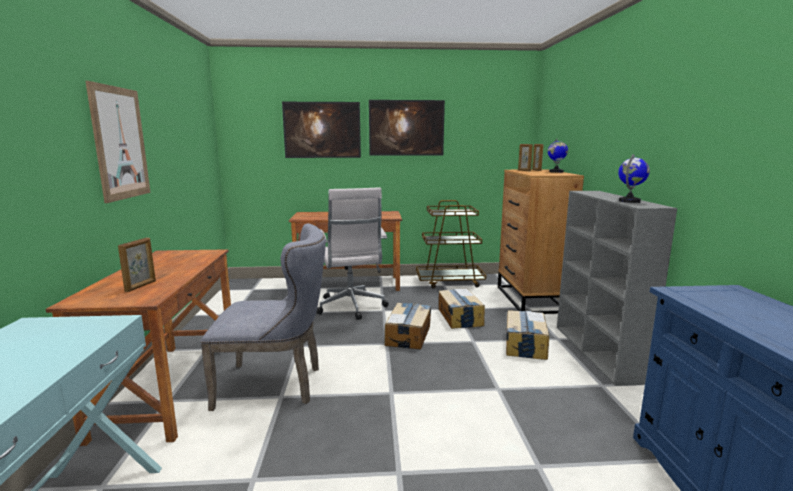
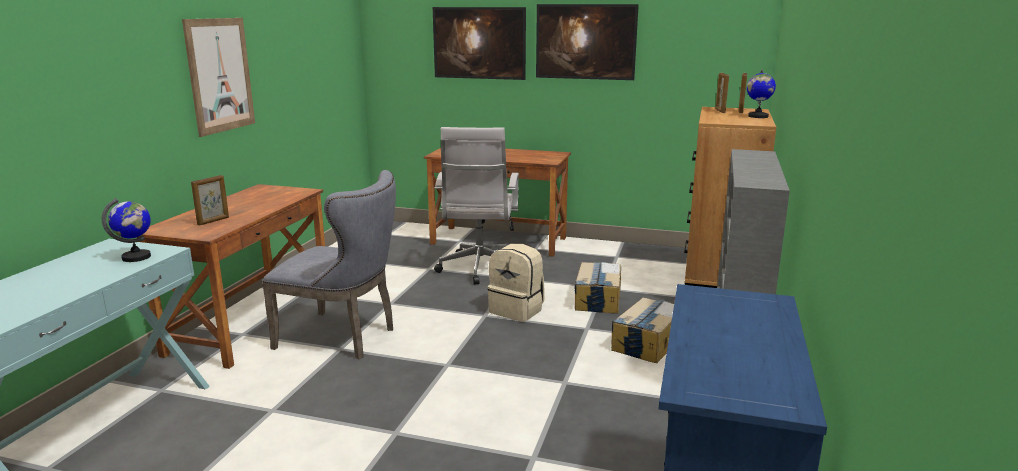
camera: 20 degrees right, 5 degrees up
cardboard box [385,303,431,350] -> beige backpack [487,244,545,322]
brown cart [416,200,486,288] -> none
globe [618,154,650,203] -> globe moved to [102,198,151,262]

